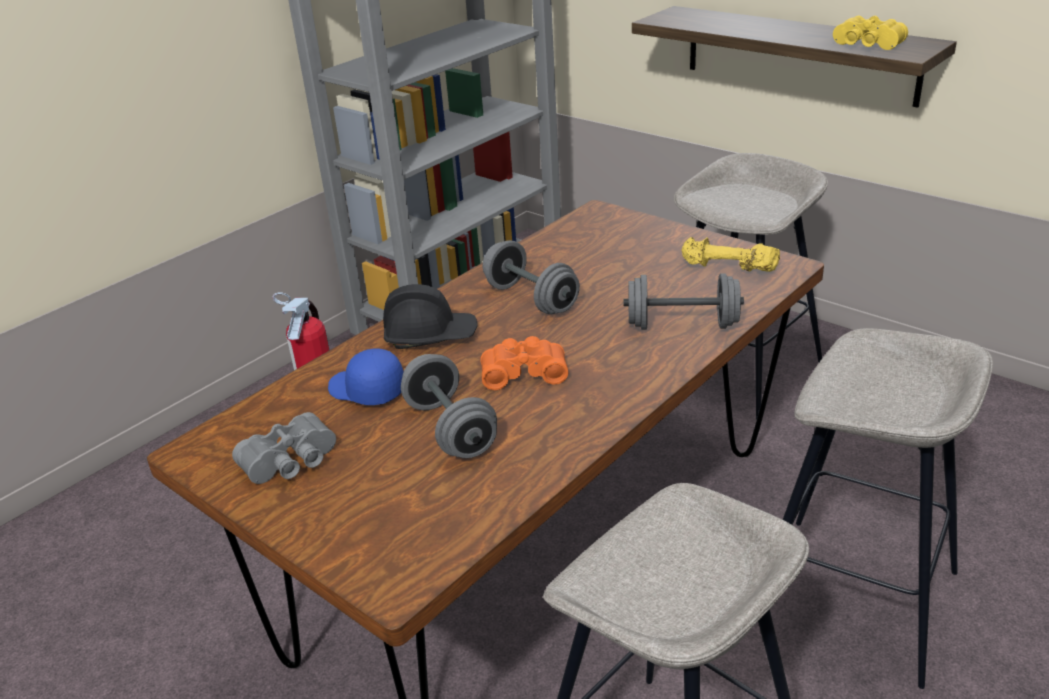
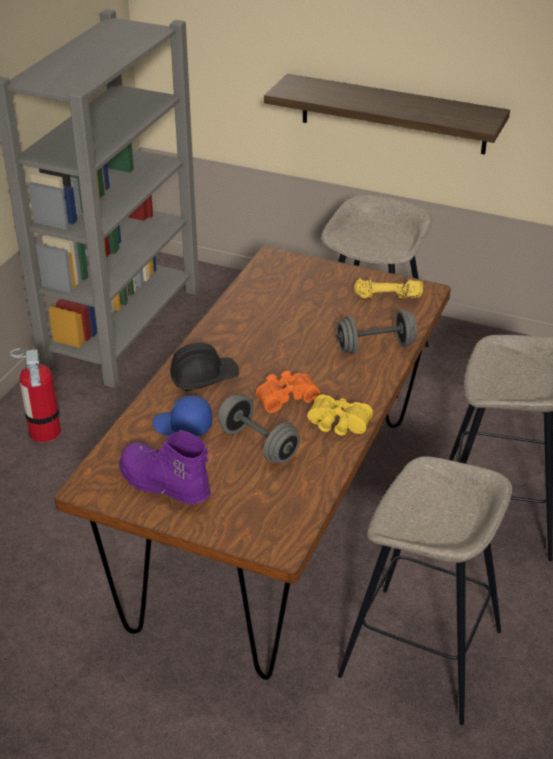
camera: 20 degrees left, 5 degrees up
grey binoculars [232,412,336,484] -> purple boot [119,430,211,505]
grey dumbbell [483,240,580,314] -> none
yellow binoculars [833,16,908,50] -> yellow binoculars moved to [307,394,373,435]

